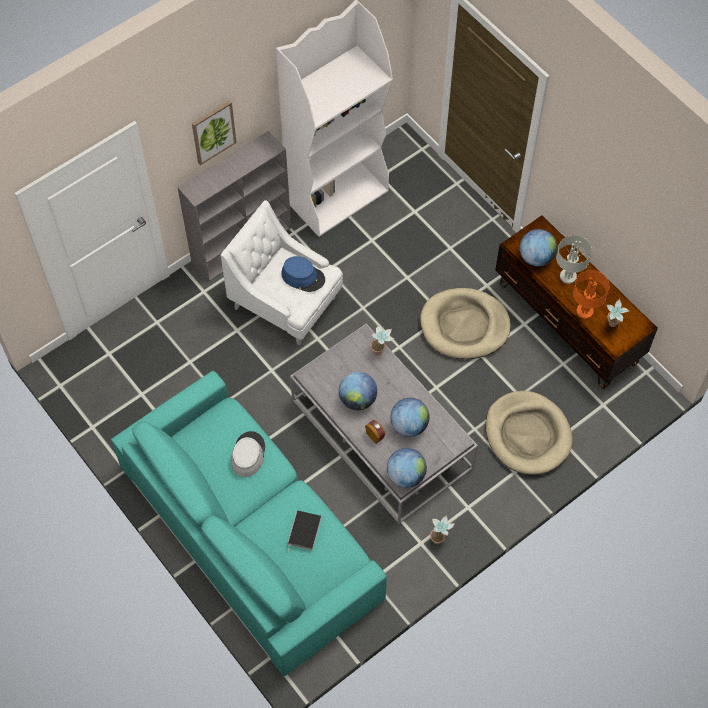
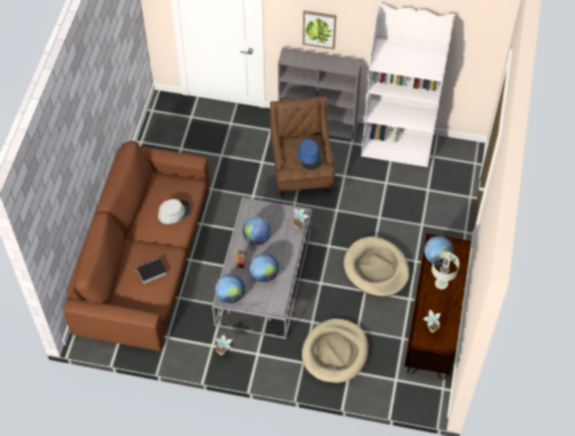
camera: 50 degrees right, 5 degrees down
turquoise sofa [111,371,387,676] -> brown sofa [63,141,210,351]
white armchair [221,200,343,346] -> brown armchair [270,96,335,198]
orange table lamp [573,270,609,319] -> none

